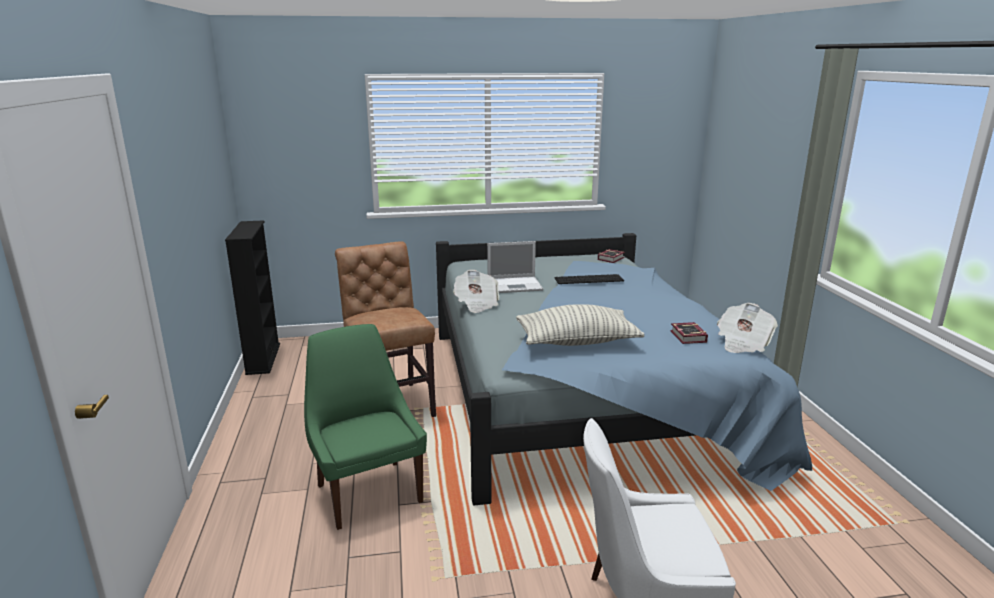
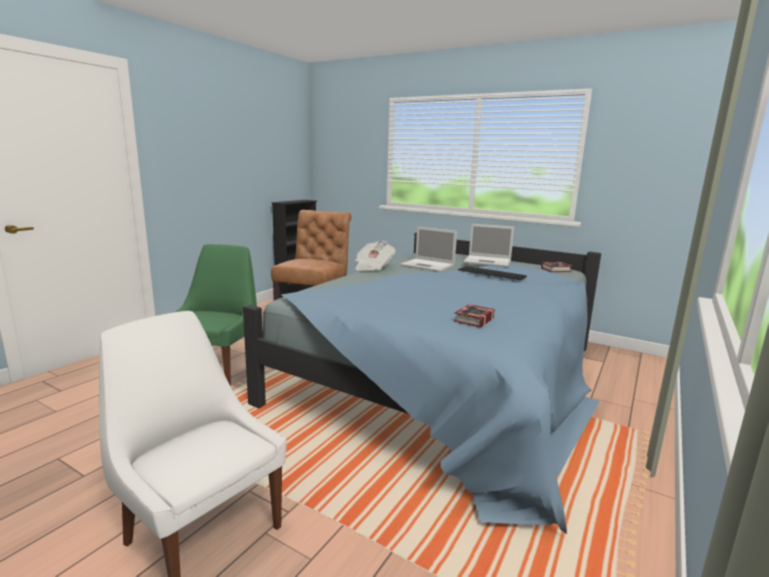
camera: 40 degrees right, 5 degrees down
pillow [516,304,645,346] -> none
newspaper [717,303,778,353] -> none
none -> laptop [463,224,514,267]

